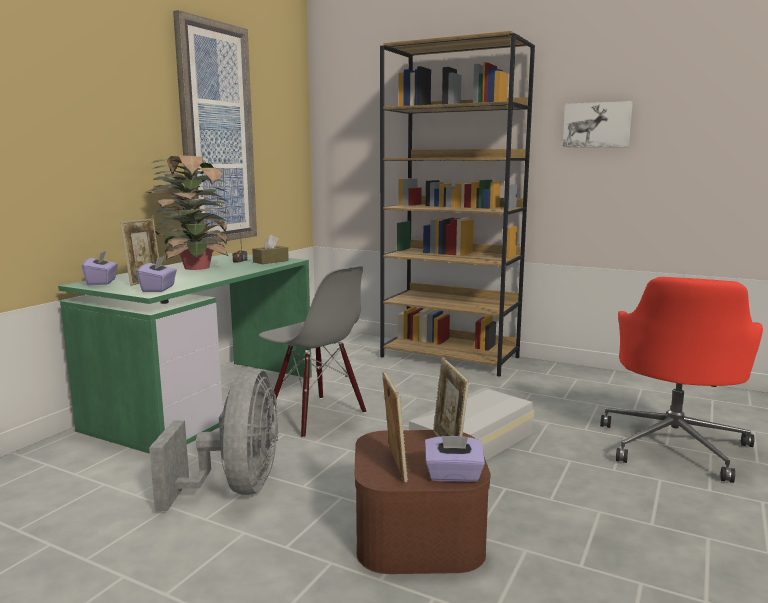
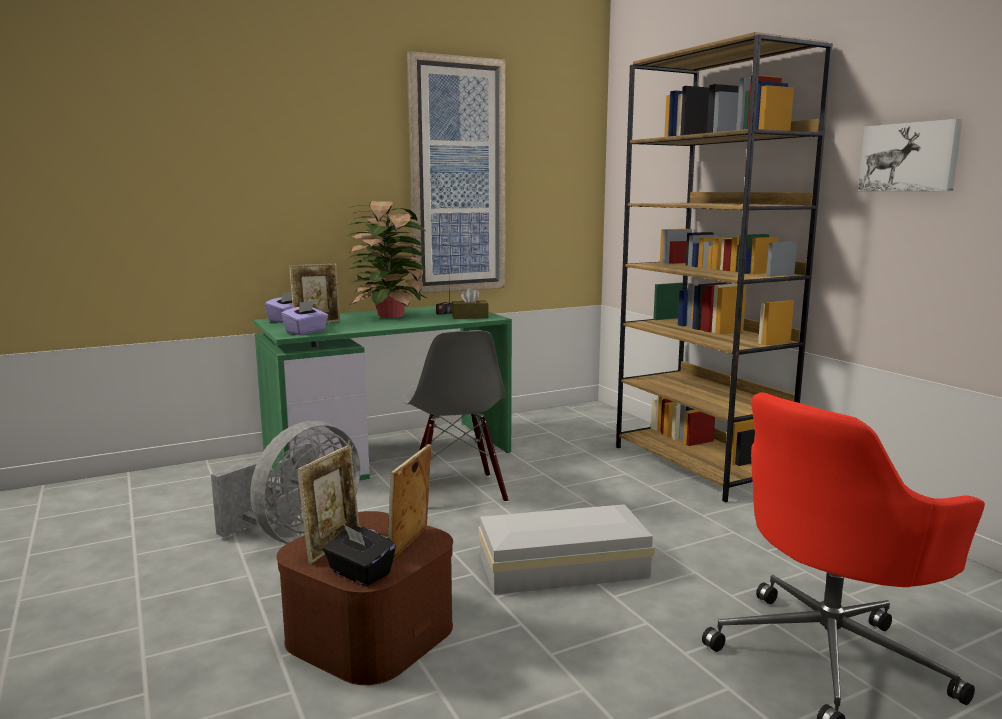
camera: 35 degrees right, 0 degrees up
purple tissue box [425,436,485,482] -> black tissue box [323,525,396,586]

